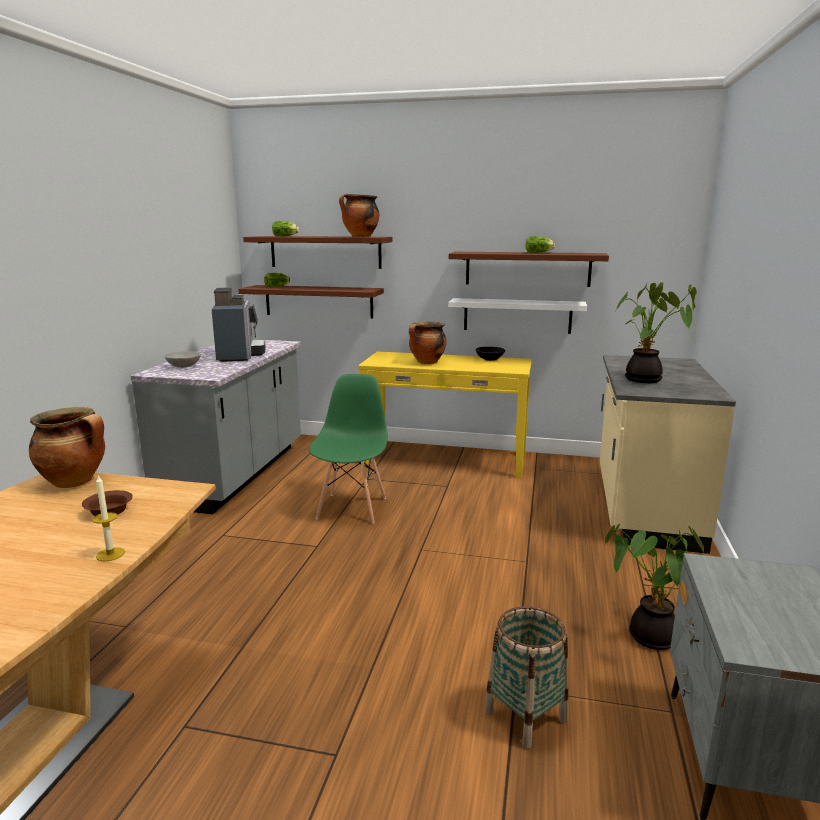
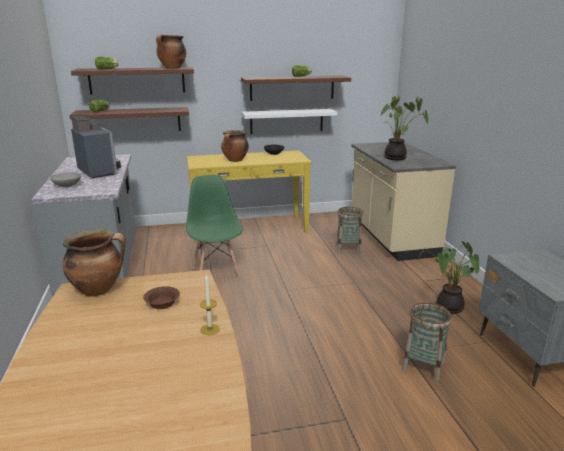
camera: 25 degrees left, 5 degrees up
none -> basket [336,207,363,254]

